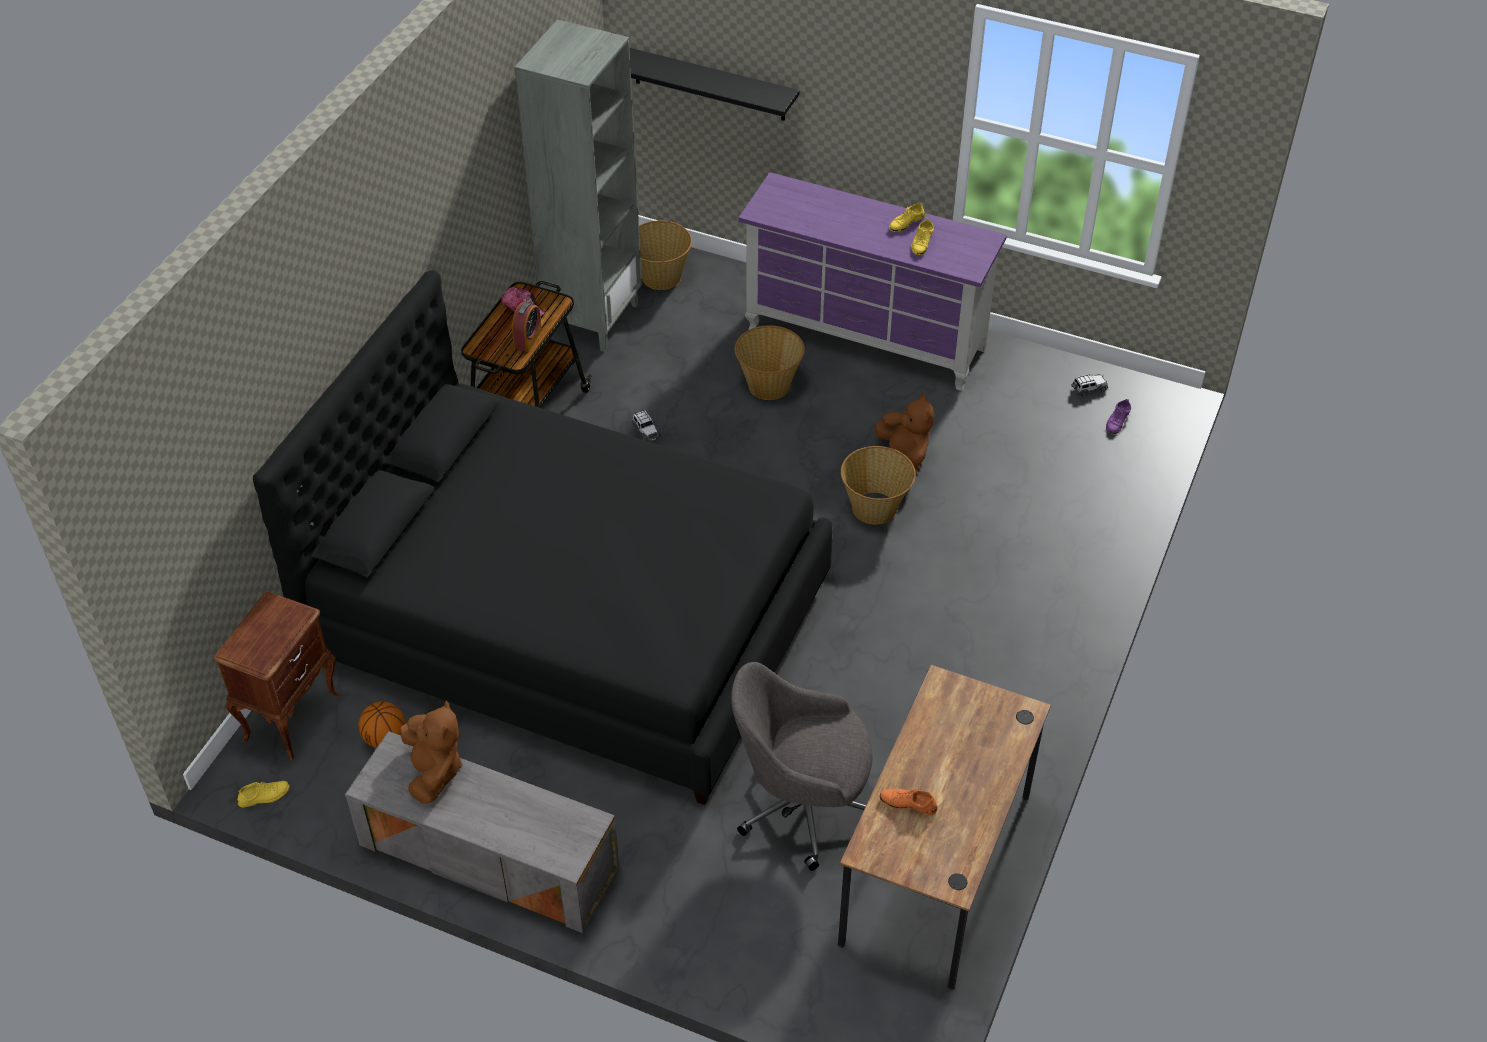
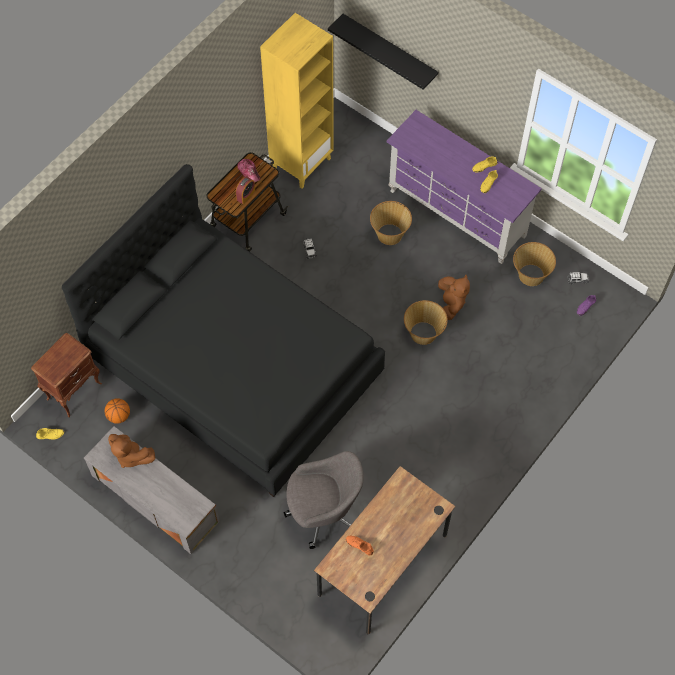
camera: 15 degrees right, 15 degrees up
brown plush toy [400,700,462,804] -> brown plush toy turned 120 degrees clockwise [108,434,156,468]
grey bookcase [515,19,642,352] -> yellow bookcase [260,13,334,189]
basket [639,220,692,290] -> basket moved to [513,242,556,286]
grey office chair [731,662,872,871] -> grey office chair turned 150 degrees clockwise [283,451,364,549]

